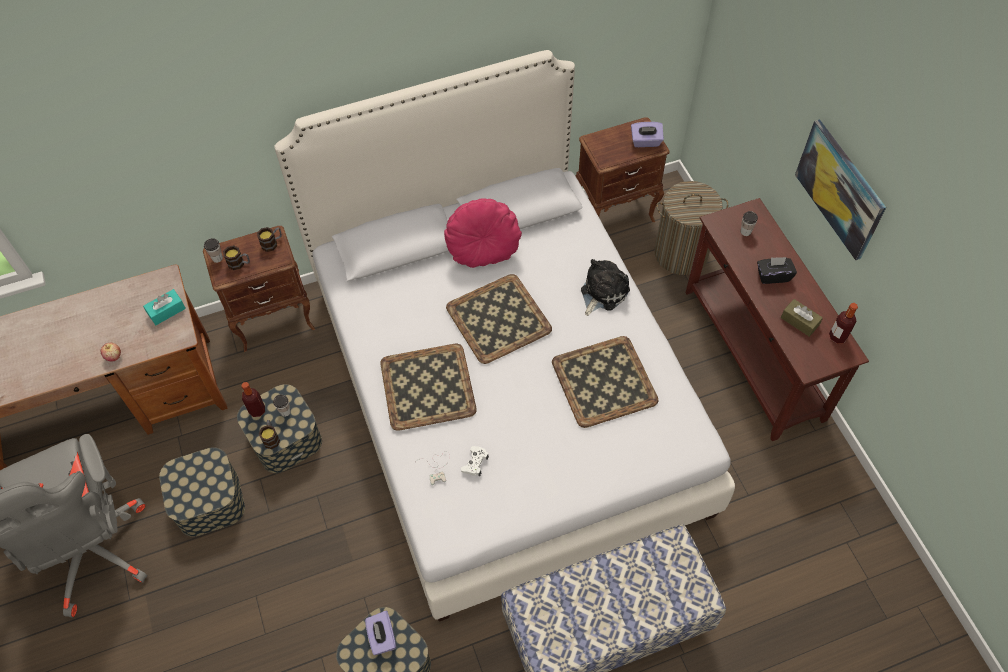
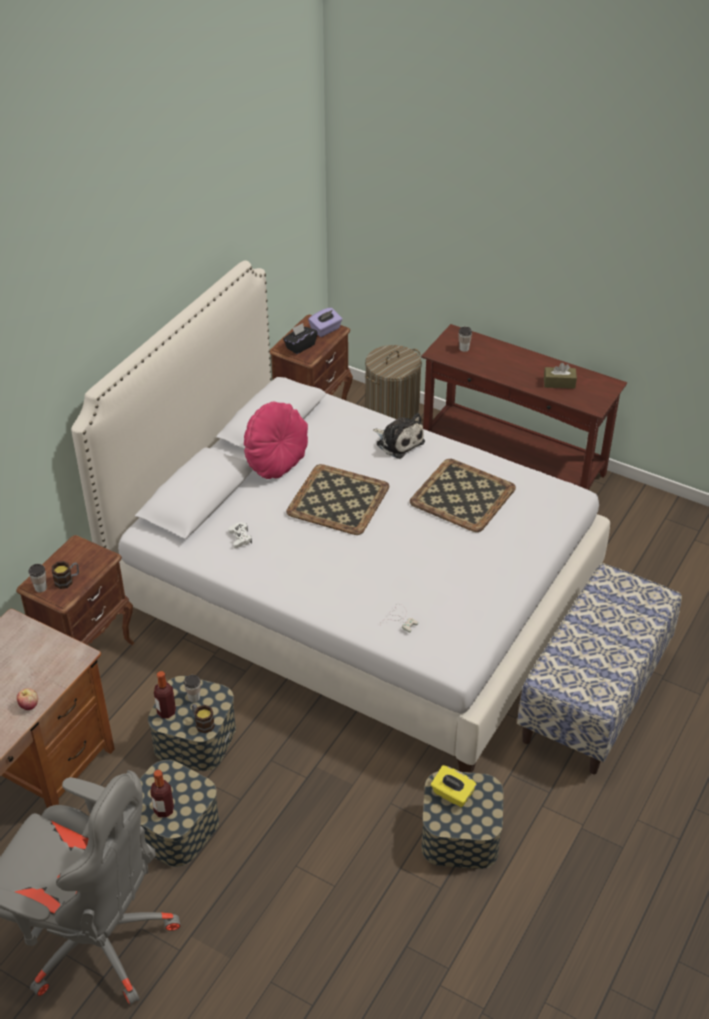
camera: 40 degrees left, 15 degrees down
turquoise tissue box [143,289,186,325] -> none
mug [257,227,282,252] -> none
purple tissue box [365,611,396,655] -> yellow tissue box [431,765,477,807]
tray [380,344,477,431] -> none
white game controller [461,446,489,476] -> white game controller moved to [228,522,252,549]
plush toy [581,259,630,316] -> plush toy turned 135 degrees clockwise [373,413,425,459]
black tissue box [757,257,797,284] -> black tissue box moved to [283,323,318,354]
picture [795,119,886,260] -> none
bottle [829,303,858,343] -> bottle moved to [150,770,174,818]

